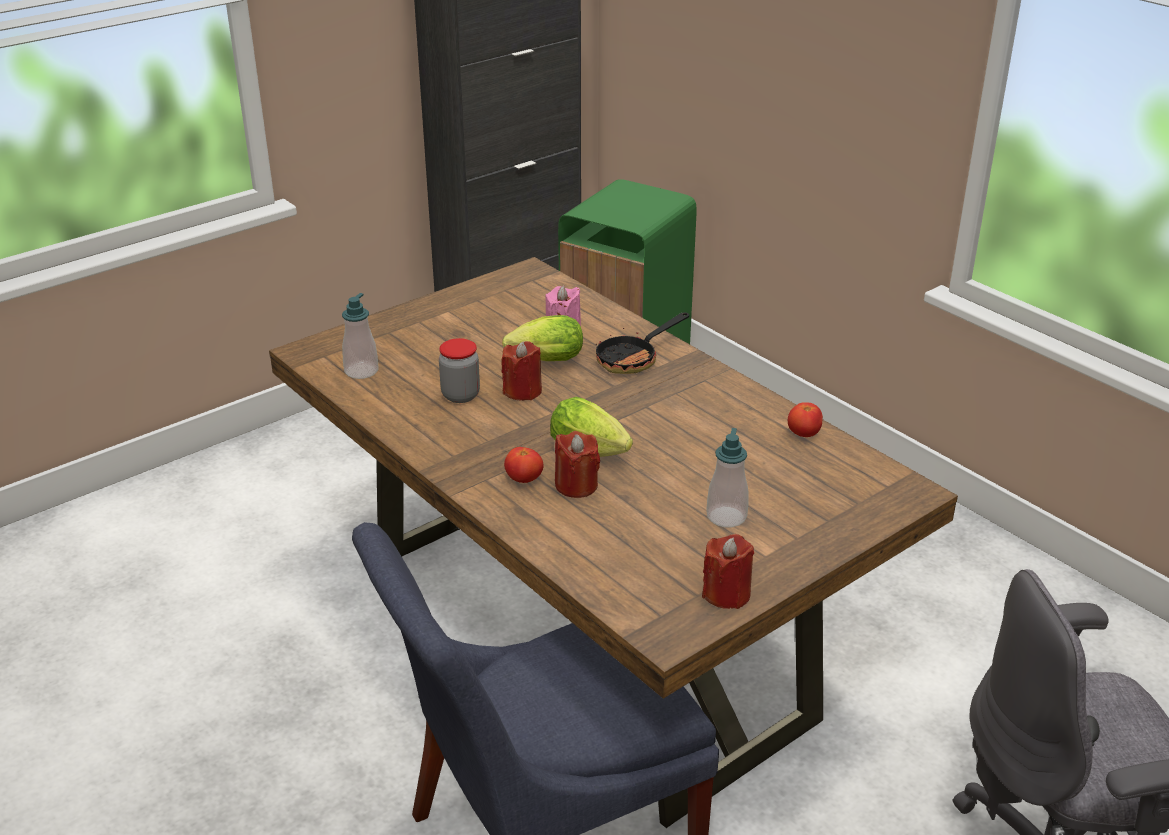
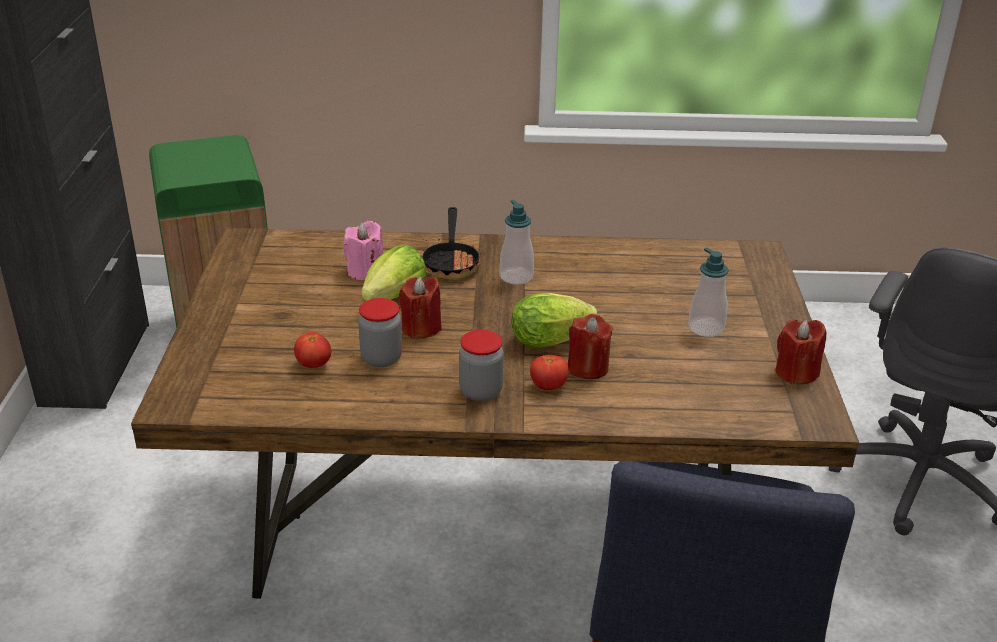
camera: 50 degrees left, 0 degrees up
soap dispenser [342,293,379,379] -> soap dispenser moved to [499,200,534,285]
tomato [788,402,823,437] -> tomato moved to [294,332,331,368]
none -> jar [459,330,504,402]

